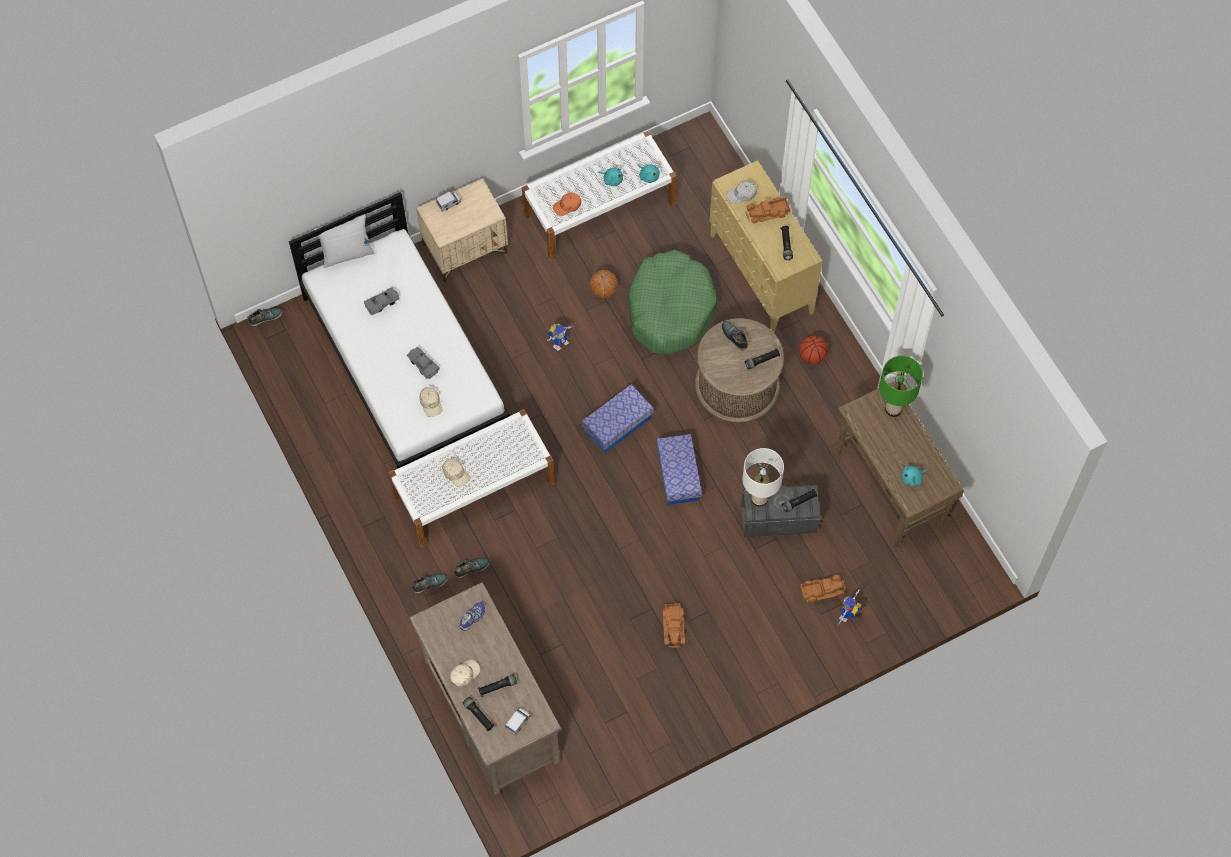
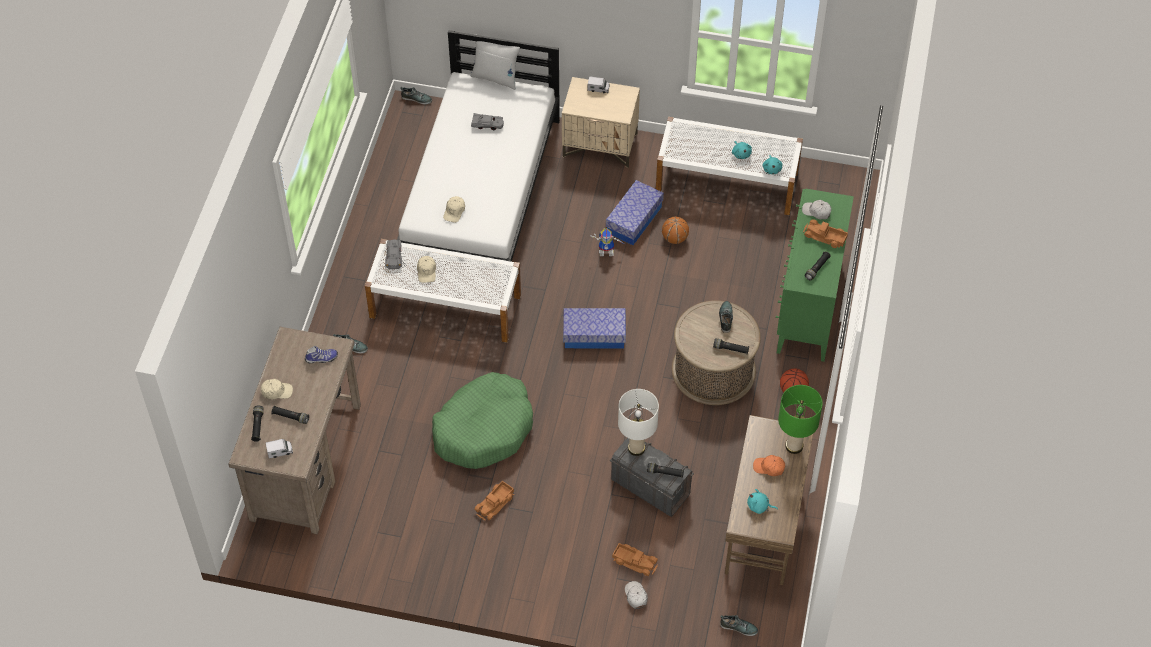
camera: 40 degrees right, 10 degrees down
grey toy car [407,347,440,379] -> grey toy car moved to [385,239,402,269]
shoe [454,558,490,578] -> shoe moved to [720,615,758,636]
orange cap [553,193,581,216] -> orange cap moved to [753,455,785,476]
green dog bed [627,250,717,354] -> green dog bed moved to [432,372,533,469]
storage box [657,434,702,505] -> storage box moved to [606,180,664,245]
beige dresser [710,160,822,332] -> green dresser [776,188,854,362]
toy robot [838,590,863,625] -> white cap [625,581,648,609]

